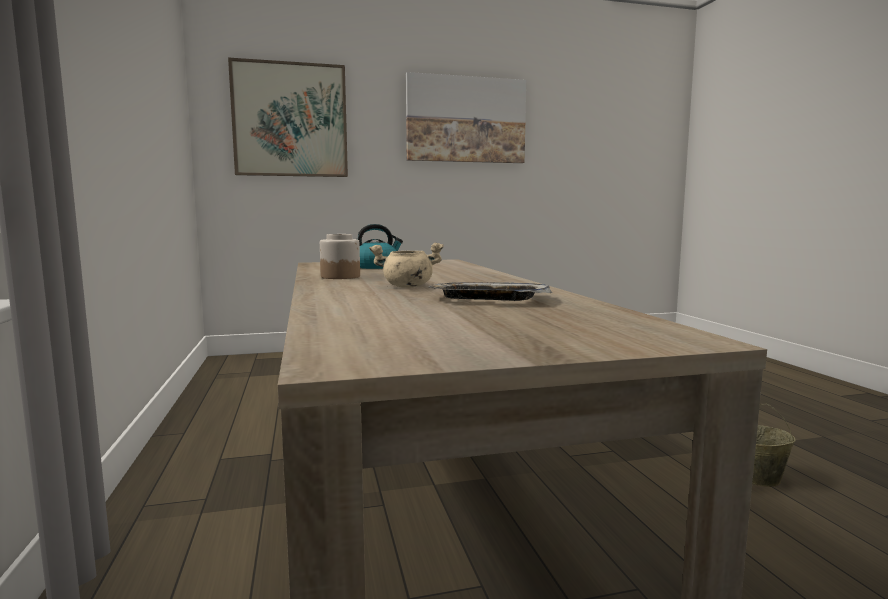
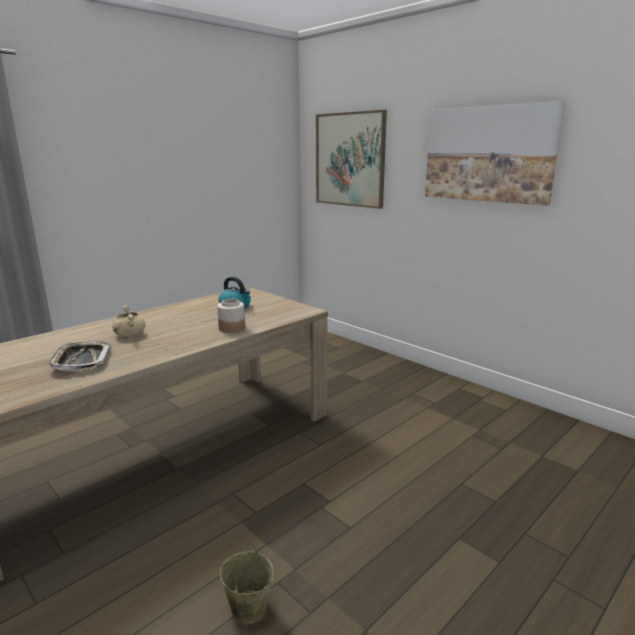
camera: 60 degrees right, 10 degrees up
jar [320,234,360,279] -> jar moved to [217,299,245,333]

